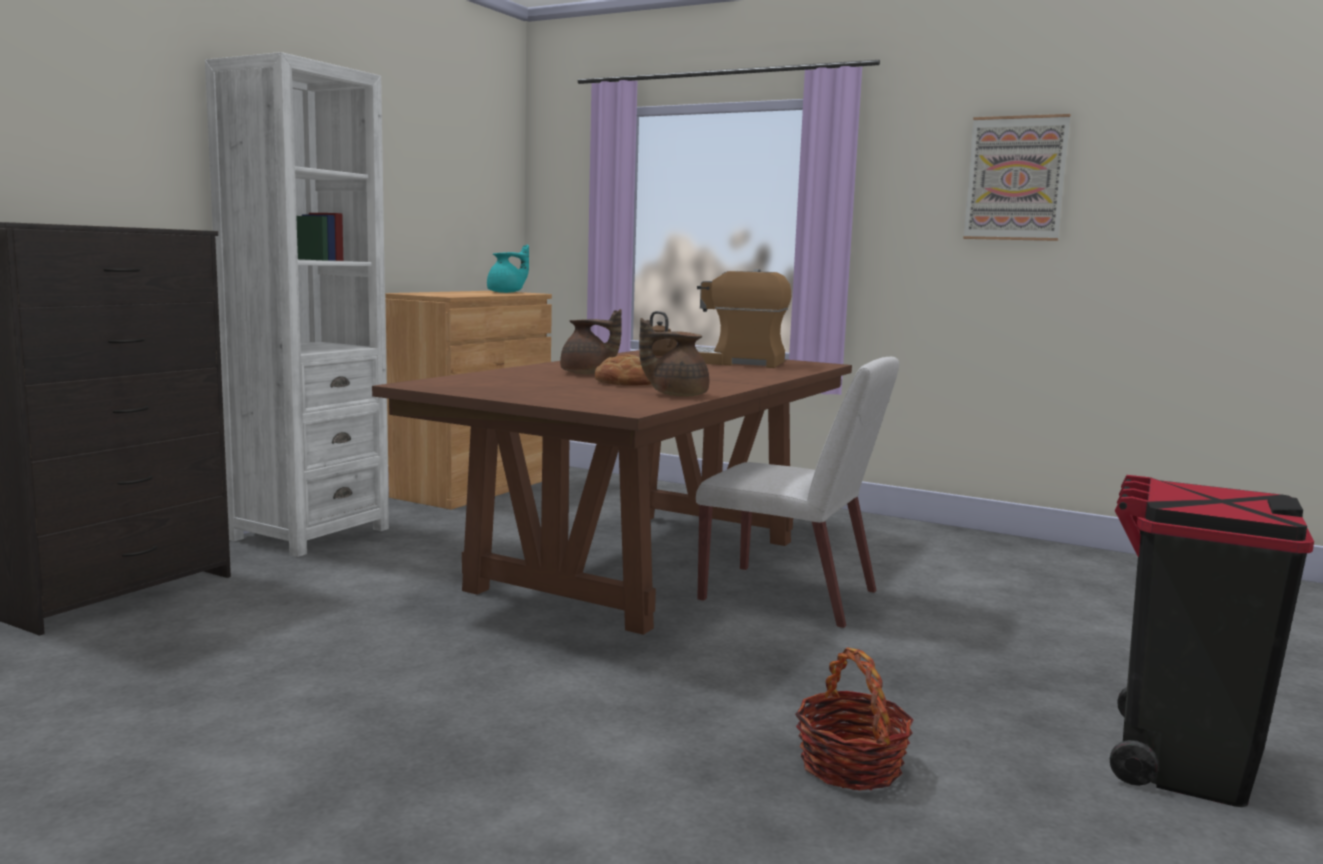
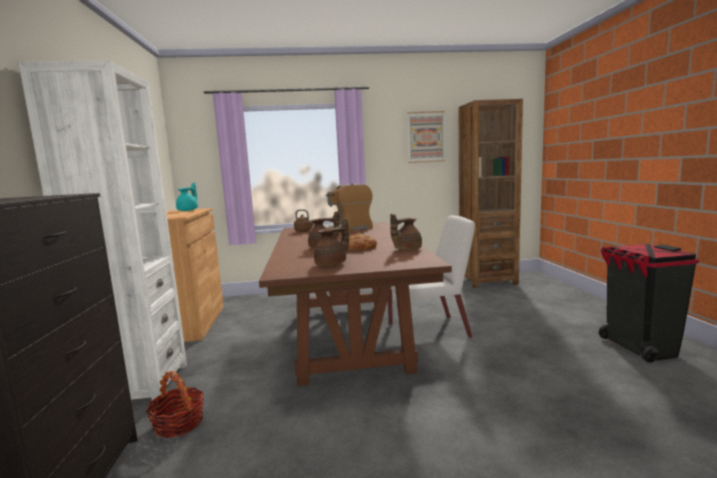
camera: 35 degrees left, 0 degrees up
basket [795,648,914,790] -> basket moved to [146,371,204,438]
none -> brown teapot [314,219,349,266]
none -> brown bookcase [459,99,523,289]

